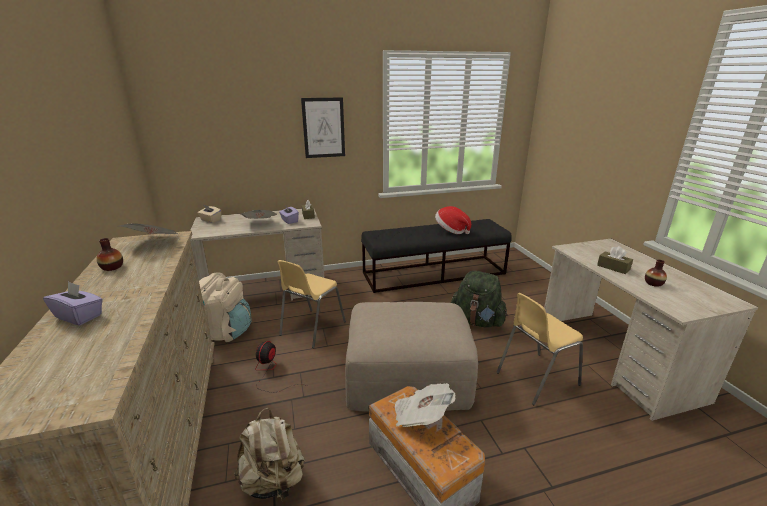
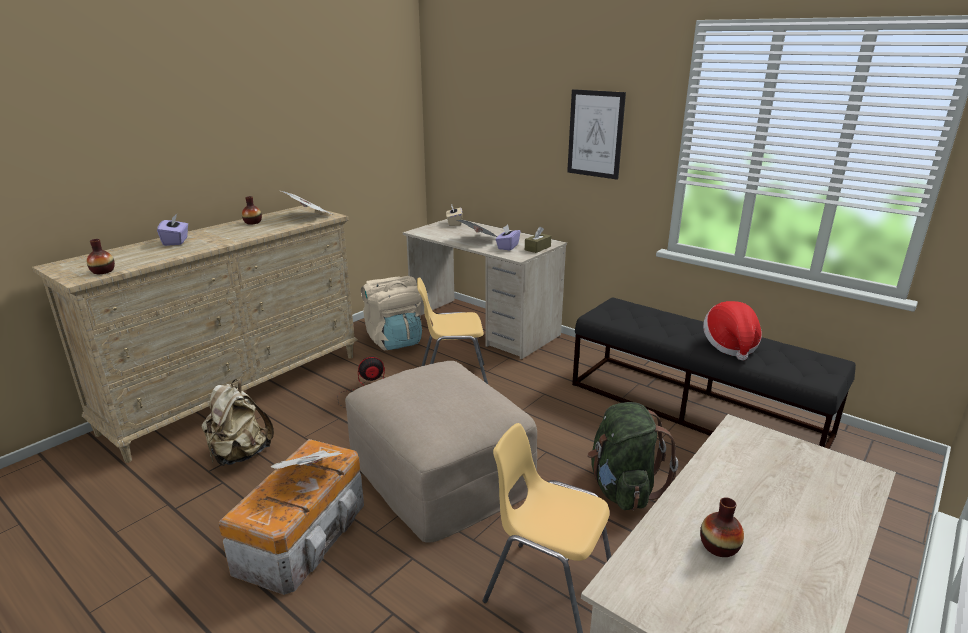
camera: 55 degrees right, 0 degrees up
brown tissue box [597,246,633,274] -> none
none -> vase [87,239,115,274]

